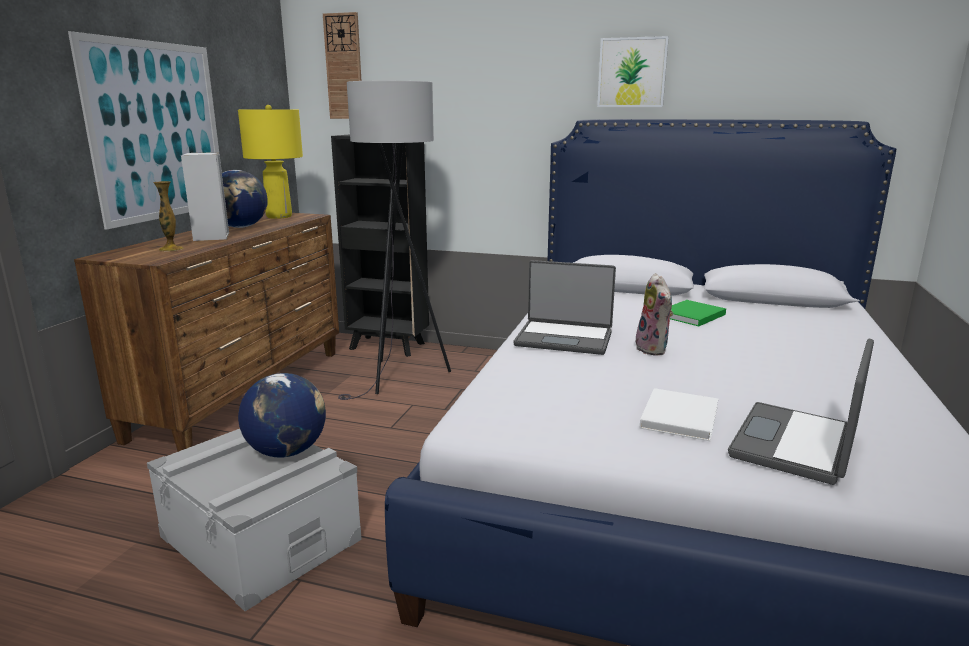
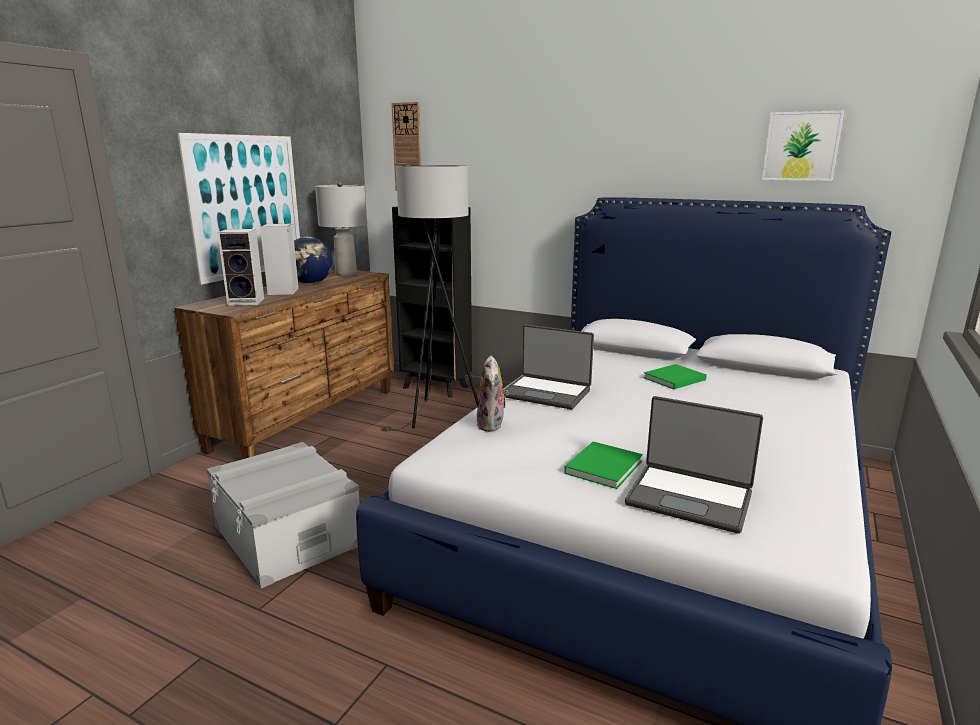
camera: 10 degrees right, 0 degrees up
vase [153,181,183,251] -> speaker [218,229,264,306]
yellow table lamp [238,105,303,219] -> grey table lamp [315,182,367,276]
globe [238,373,326,458] -> none
picture [597,36,669,107] -> picture moved to [762,111,844,181]
plush toy [636,273,673,356] -> plush toy moved to [476,356,509,432]
white book [639,388,718,441] -> green book [564,442,643,489]
laptop [728,339,874,485] -> laptop turned 105 degrees counterclockwise [625,396,763,534]

